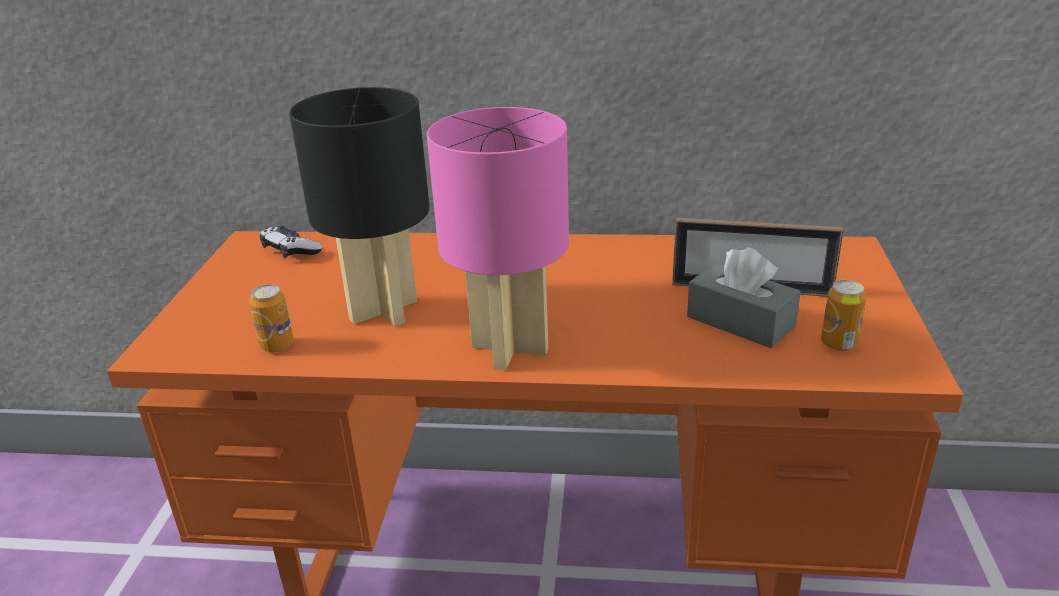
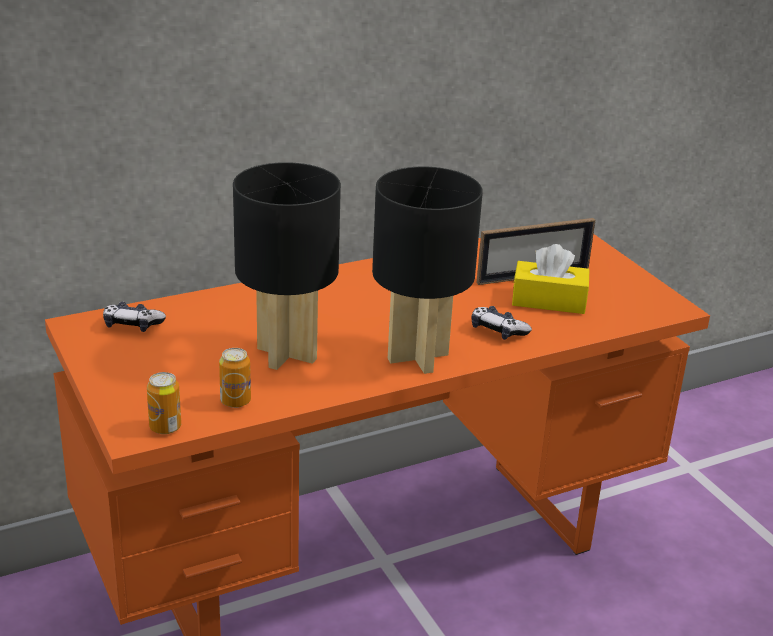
camera: 35 degrees left, 0 degrees up
pink table lamp [427,107,569,370] -> black table lamp [372,167,483,374]
grey tissue box [687,247,801,348] -> yellow tissue box [512,244,590,314]
can [821,280,866,351] -> can moved to [147,372,181,434]
none -> game controller [471,306,532,340]

